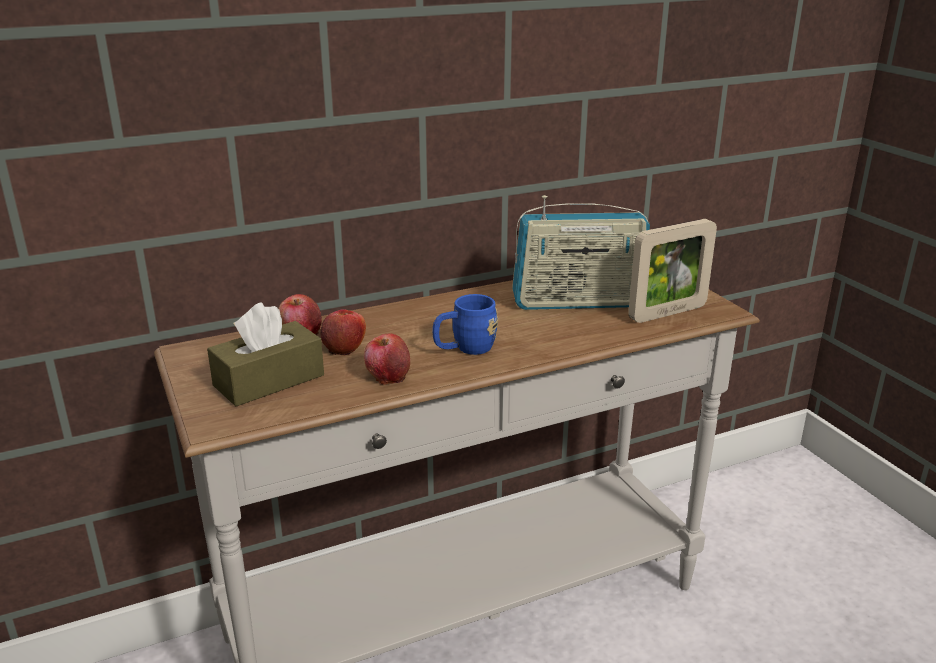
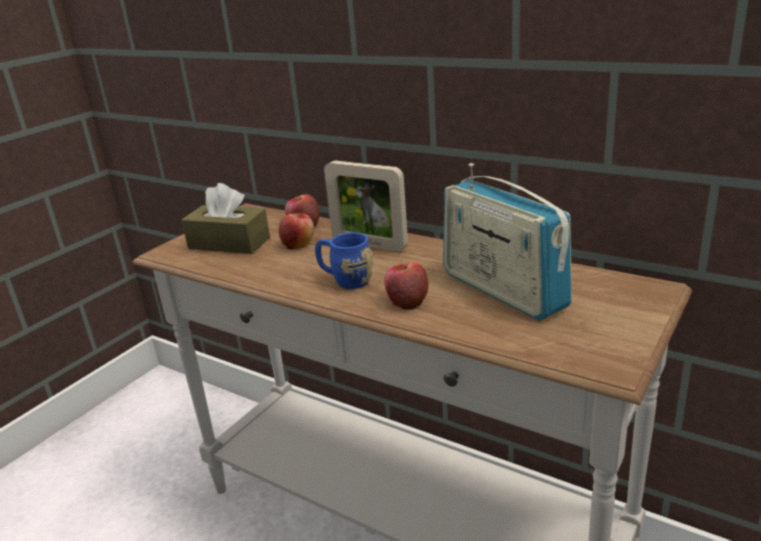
camera: 60 degrees right, 0 degrees up
apple [364,334,410,384] -> apple moved to [384,262,428,310]
picture frame [628,219,717,323] -> picture frame moved to [324,161,408,252]

